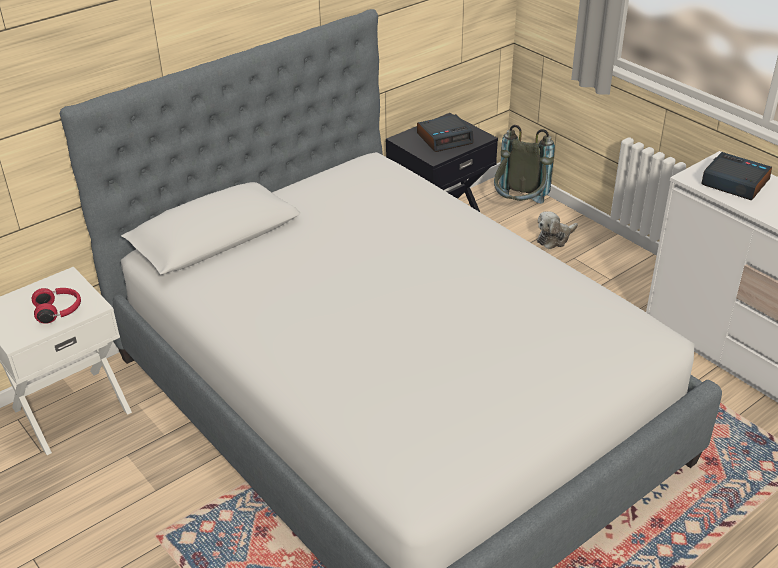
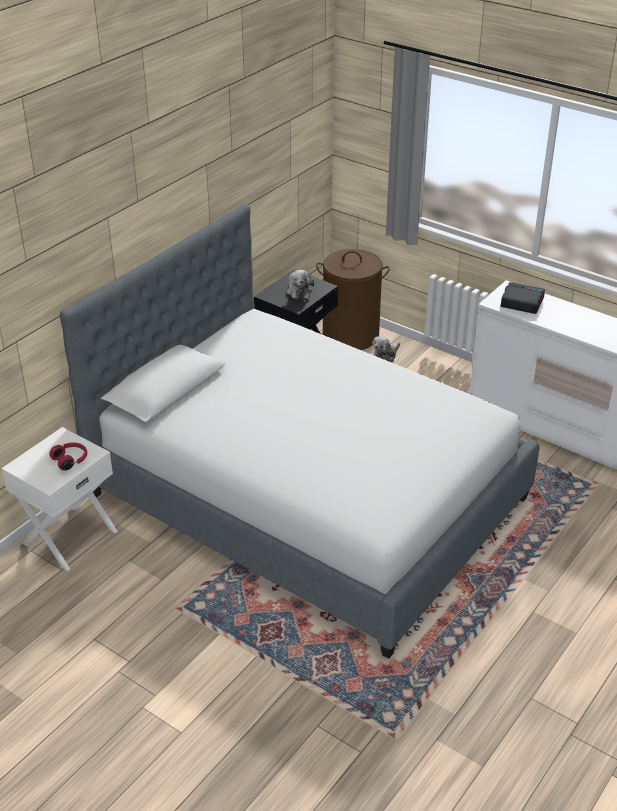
camera: 15 degrees left, 0 degrees up
alarm clock [417,114,474,152] -> plush toy [286,270,314,299]
grey backpack [494,125,555,204] -> brown laundry basket [316,249,390,350]

